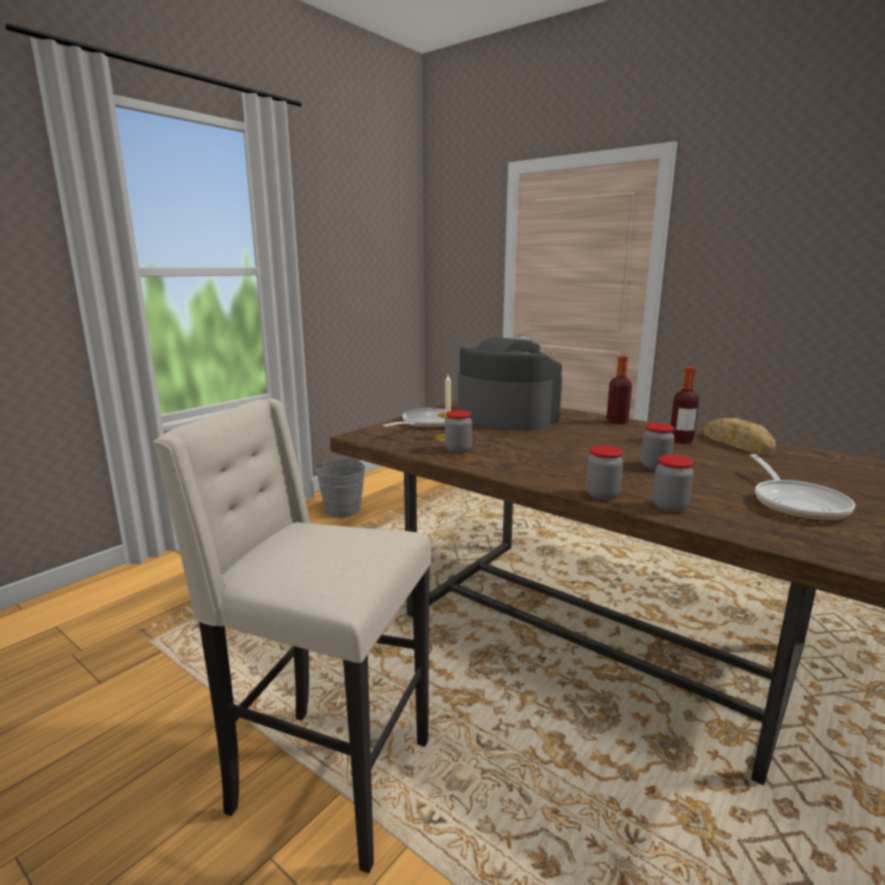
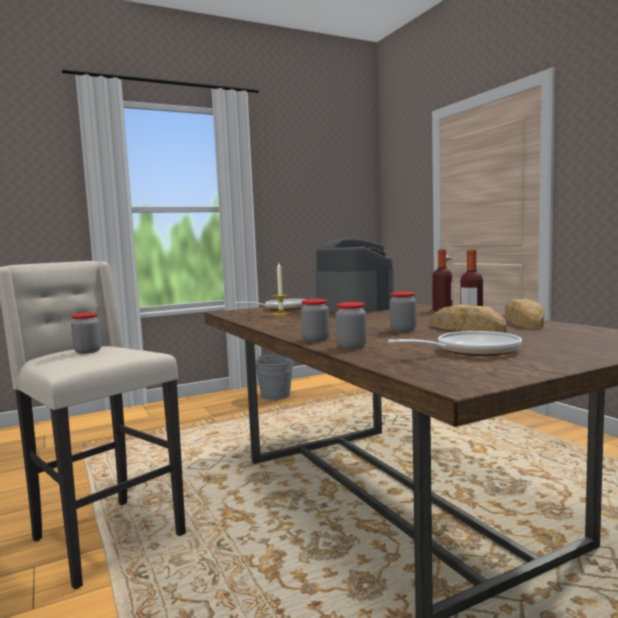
camera: 25 degrees right, 10 degrees down
jar [445,410,472,453] -> jar moved to [71,313,101,354]
frying pan [750,454,855,521] -> frying pan turned 135 degrees counterclockwise [388,331,522,356]
none -> bread [431,305,507,333]

